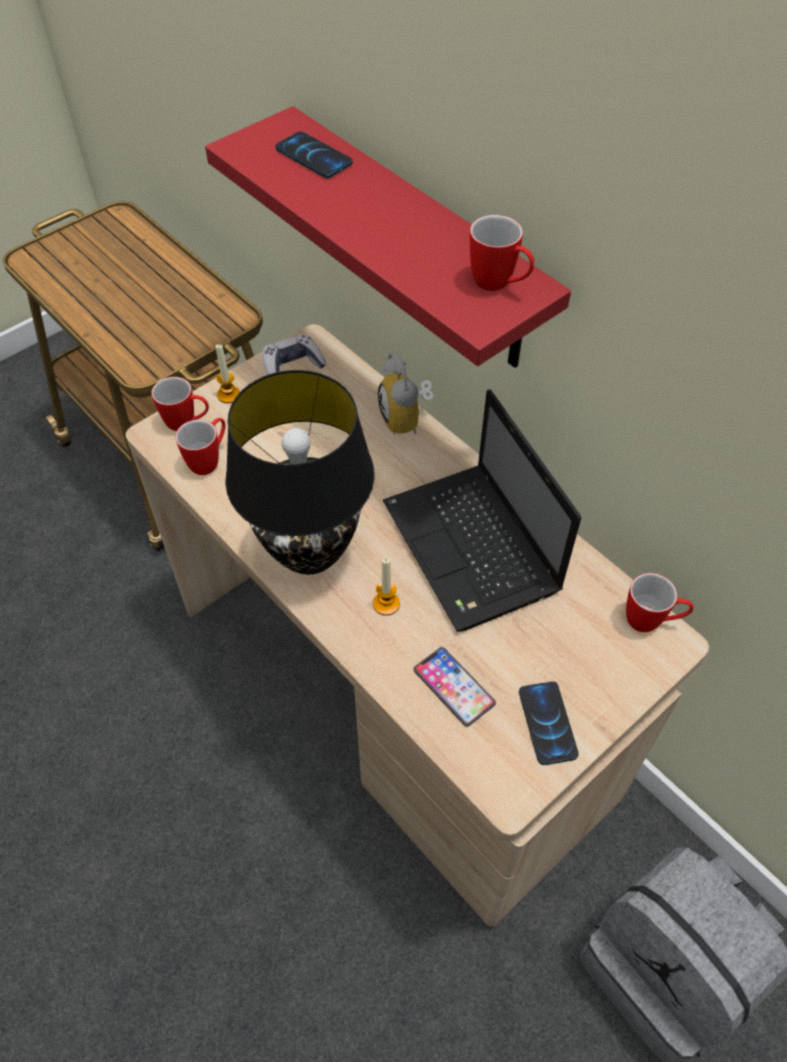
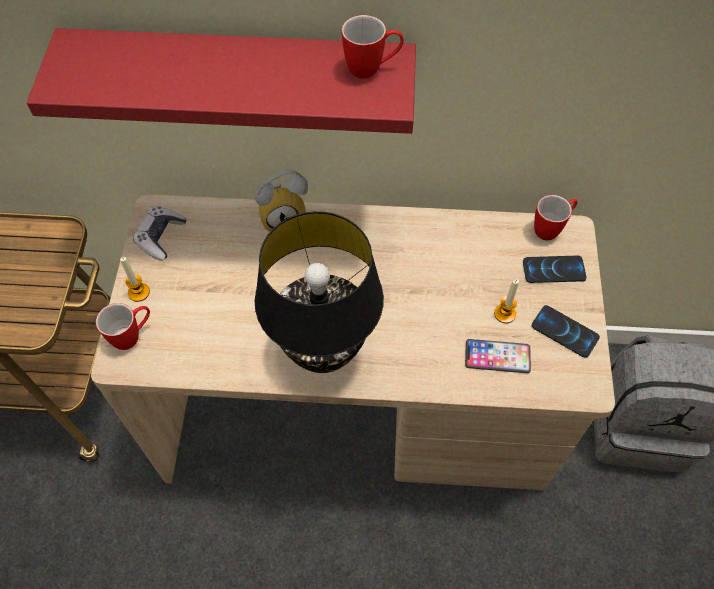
camera: 45 degrees left, 5 degrees up
mug [175,418,225,475] -> none
phone [275,132,353,178] -> phone moved to [523,256,587,283]
candle [373,558,400,615] -> candle moved to [494,279,519,323]
alarm clock [378,353,433,435] -> alarm clock turned 45 degrees counterclockwise [255,169,308,232]
laptop [383,389,581,632] -> none

